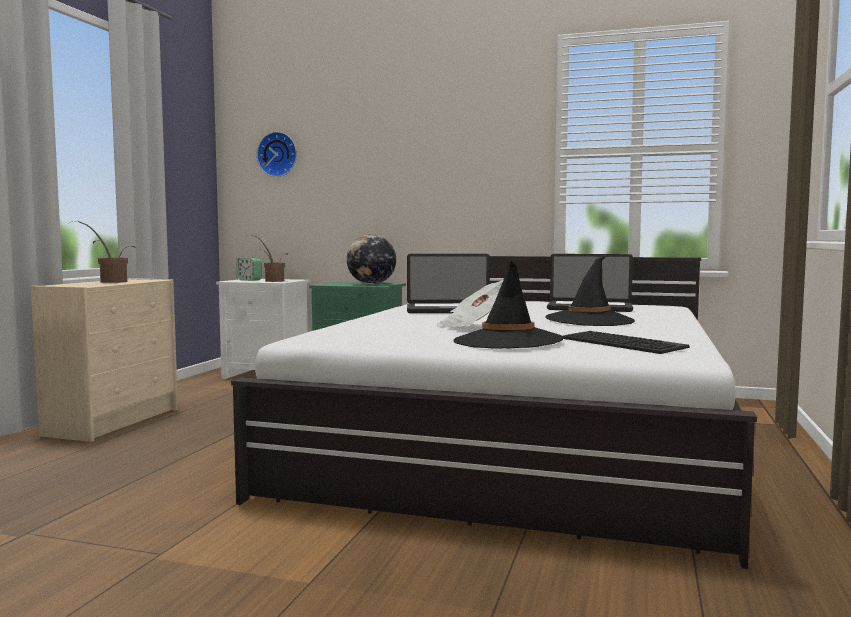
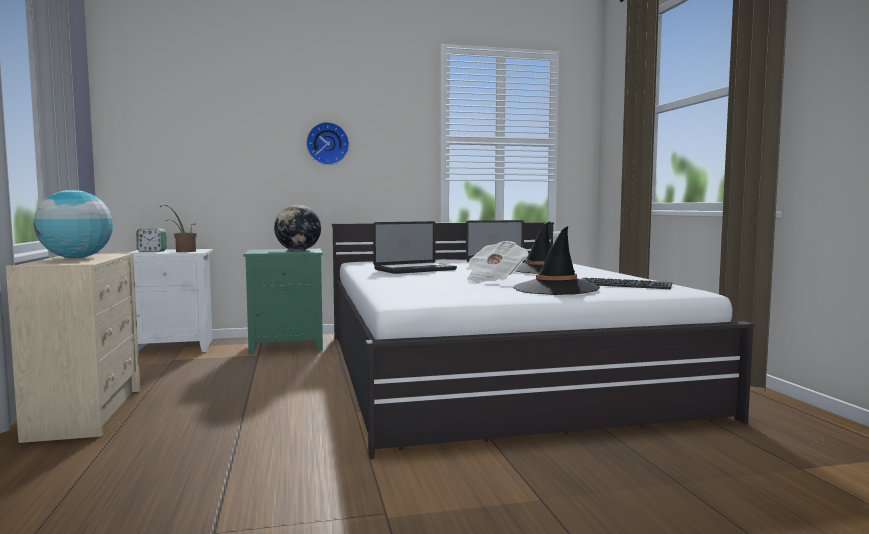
camera: 30 degrees left, 0 degrees up
potted plant [72,221,134,283] -> globe [34,190,113,258]
wall clock [257,132,297,177] -> wall clock moved to [306,122,349,165]

